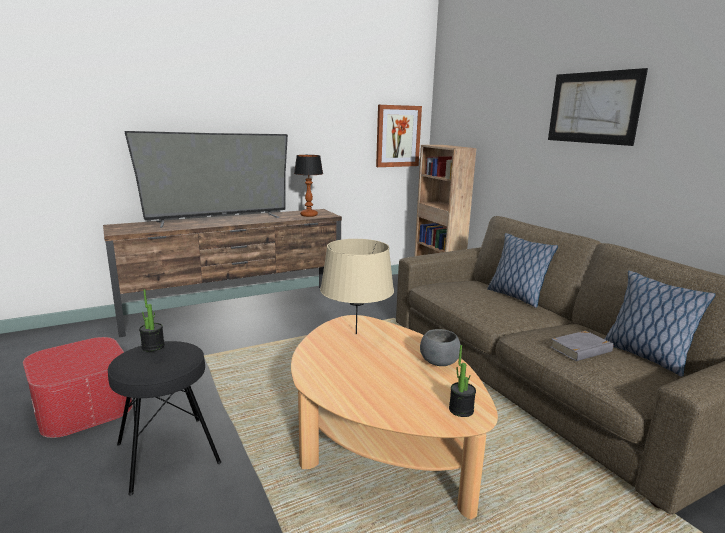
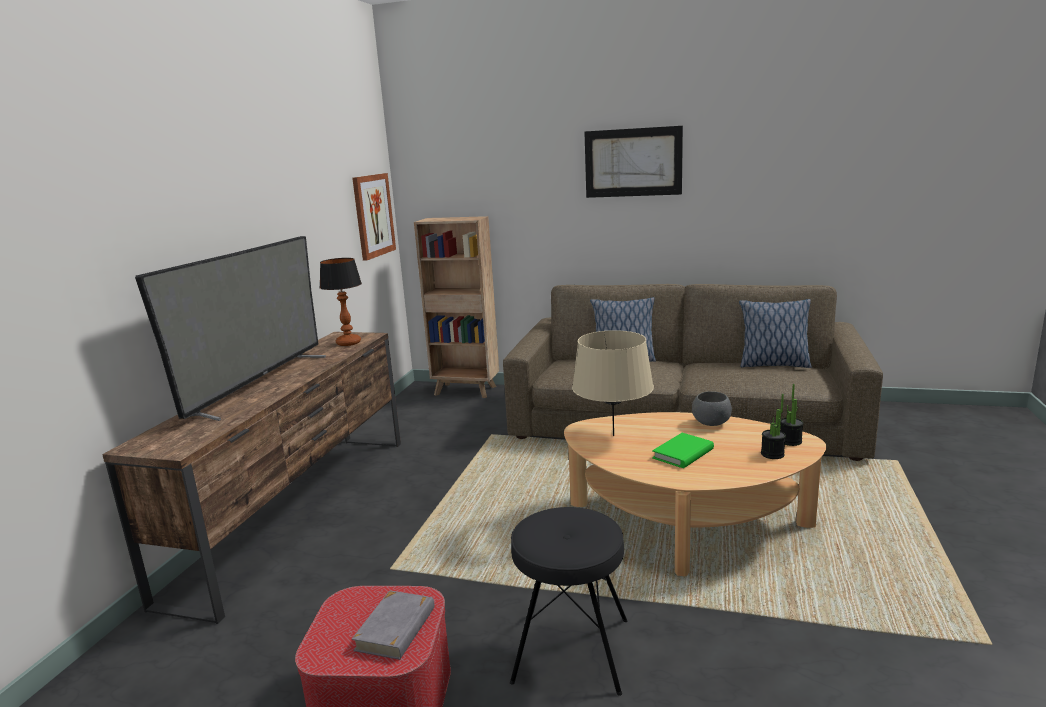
camera: 45 degrees left, 0 degrees up
potted plant [139,289,165,352] -> potted plant moved to [761,394,786,459]
grey book [551,331,613,361] -> grey book moved to [352,590,434,660]
none -> green book [652,433,714,468]

